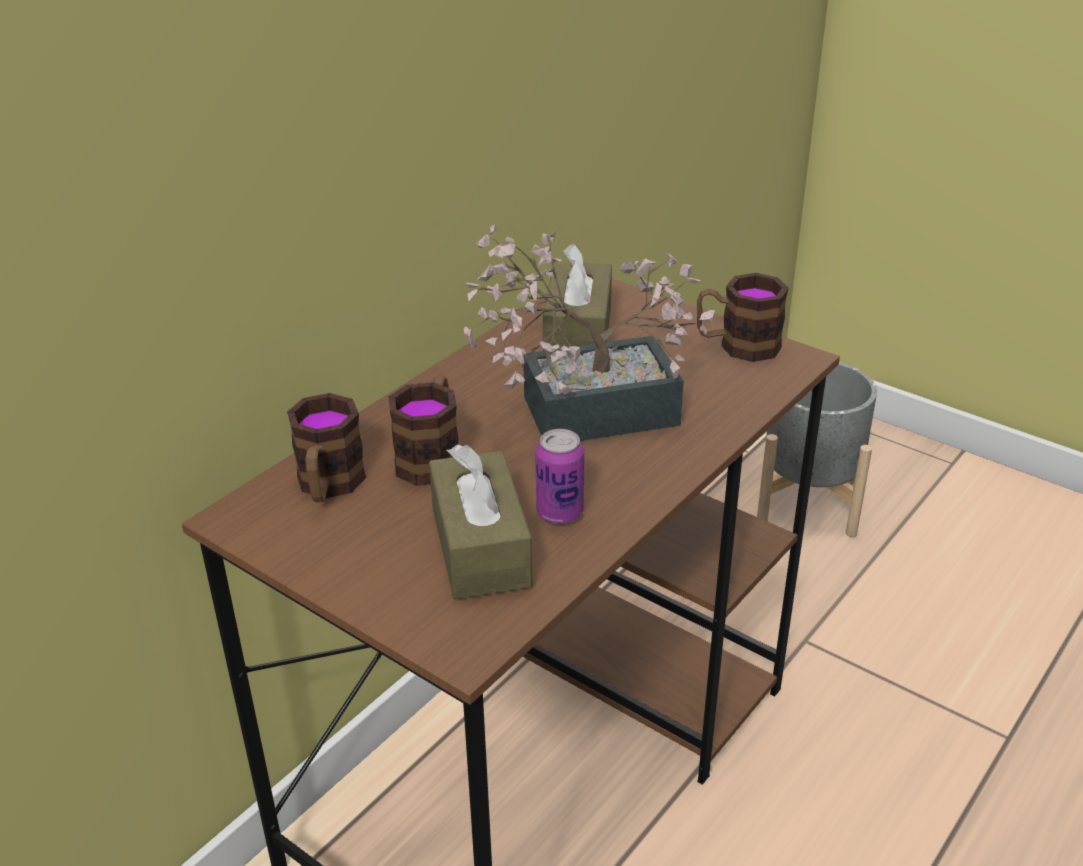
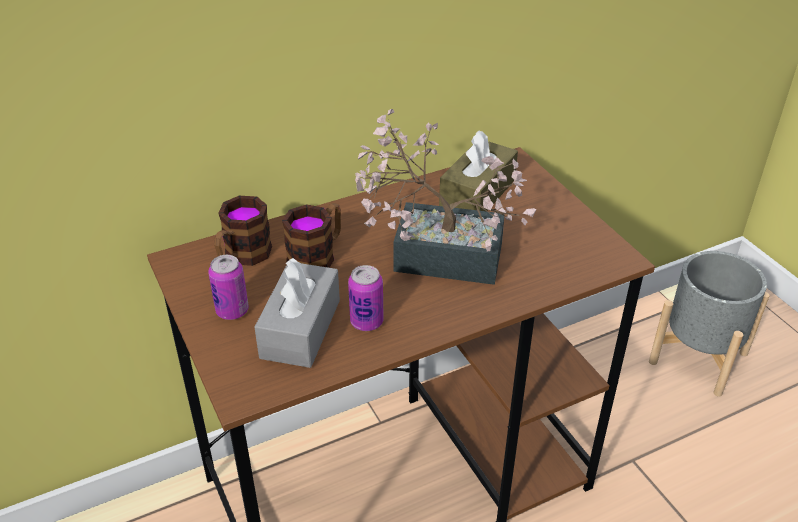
camera: 25 degrees right, 5 degrees up
brown tissue box [429,444,532,599] -> grey tissue box [254,258,340,368]
mug [697,273,789,362] -> none
none -> can [208,255,249,320]

